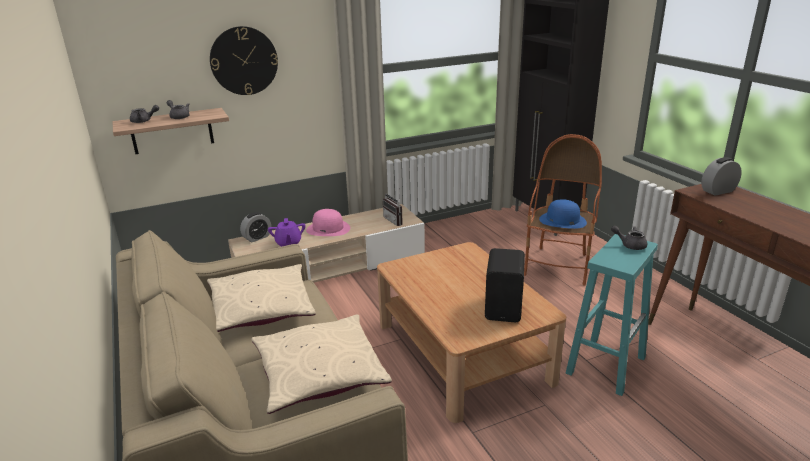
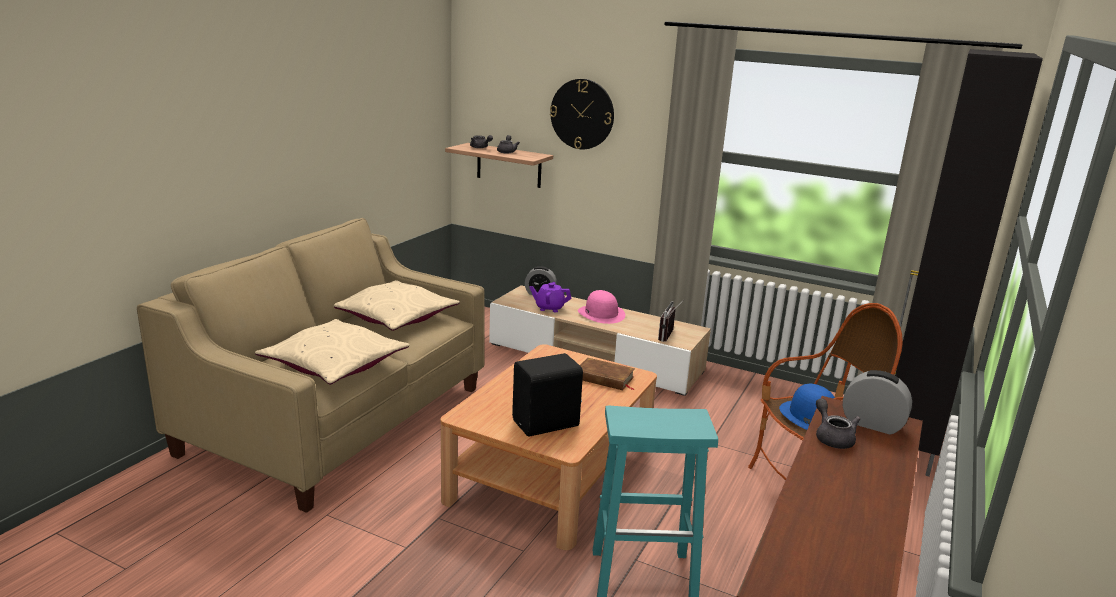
camera: 50 degrees right, 5 degrees down
purple teapot [268,218,306,247] -> purple teapot turned 60 degrees clockwise [530,282,571,312]
grey teapot [611,226,647,250] -> grey teapot moved to [816,399,860,449]
none -> brown book [580,358,635,390]

